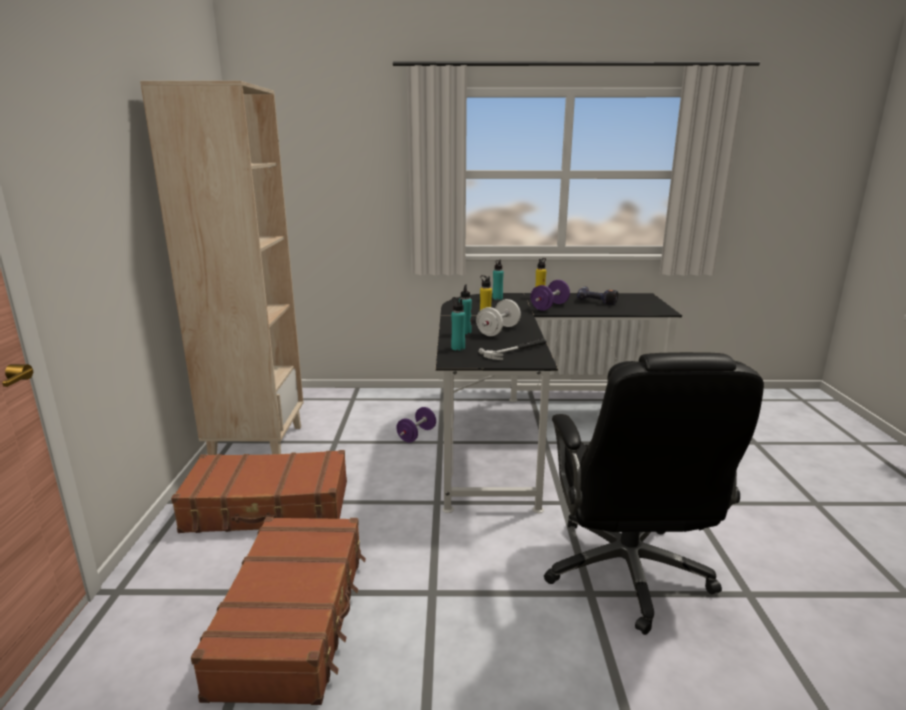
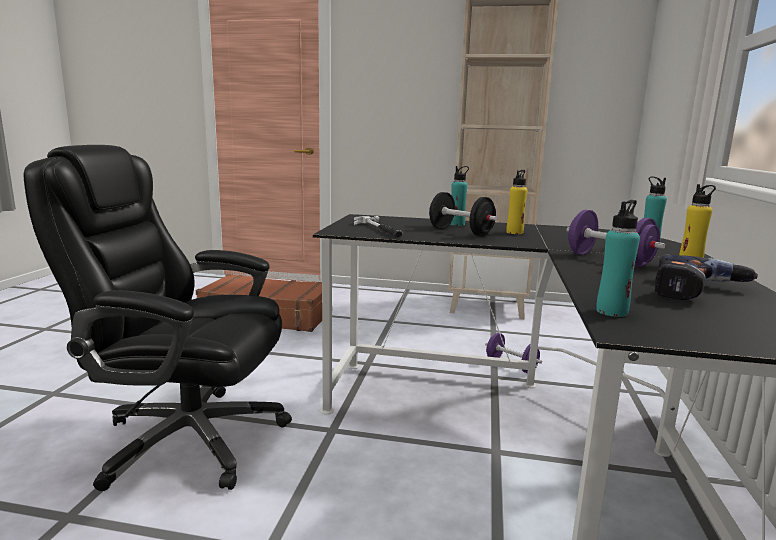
camera: 100 degrees right, 5 degrees down
brown suitcase [171,450,347,533] -> none
turquoise bottle [451,297,465,351] -> turquoise bottle moved to [596,200,640,317]
white dumbbell [476,299,521,336] -> black dumbbell [429,192,497,236]

